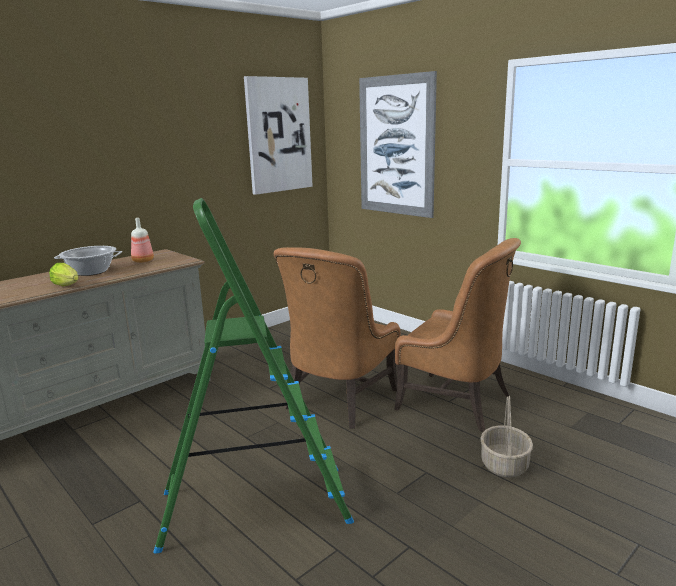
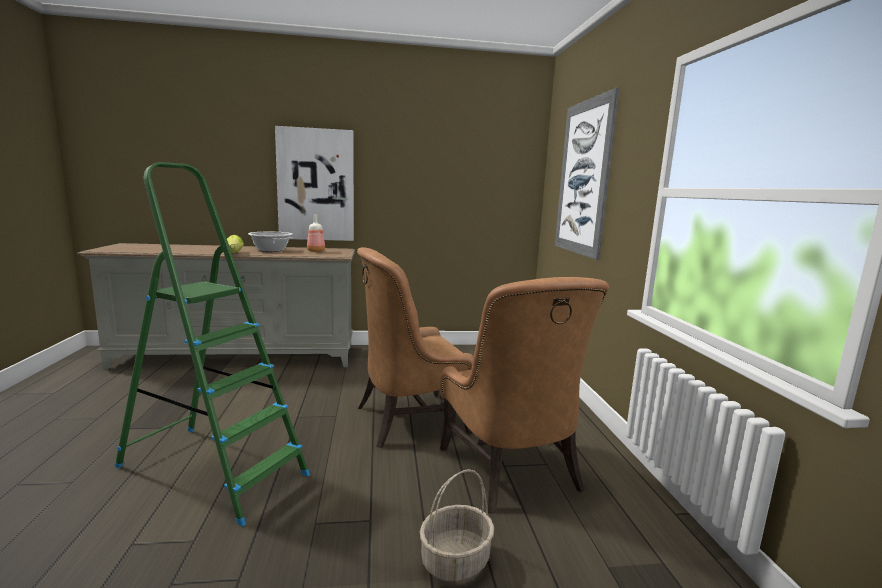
camera: 35 degrees right, 5 degrees down
picture [244,76,313,195] -> picture moved to [275,126,354,241]

